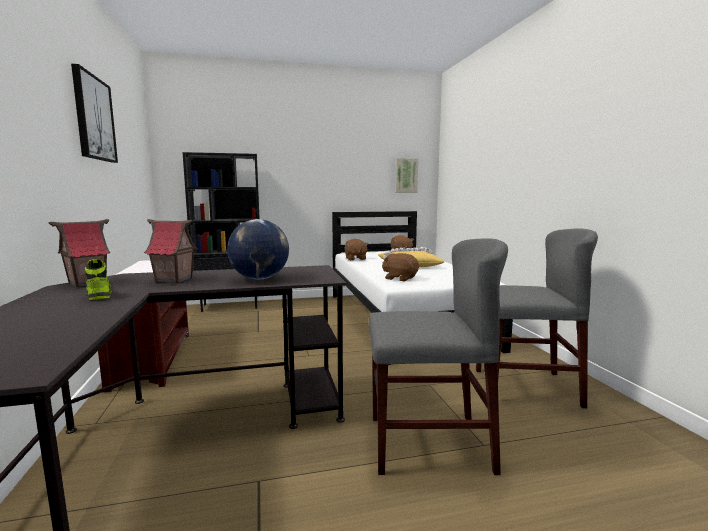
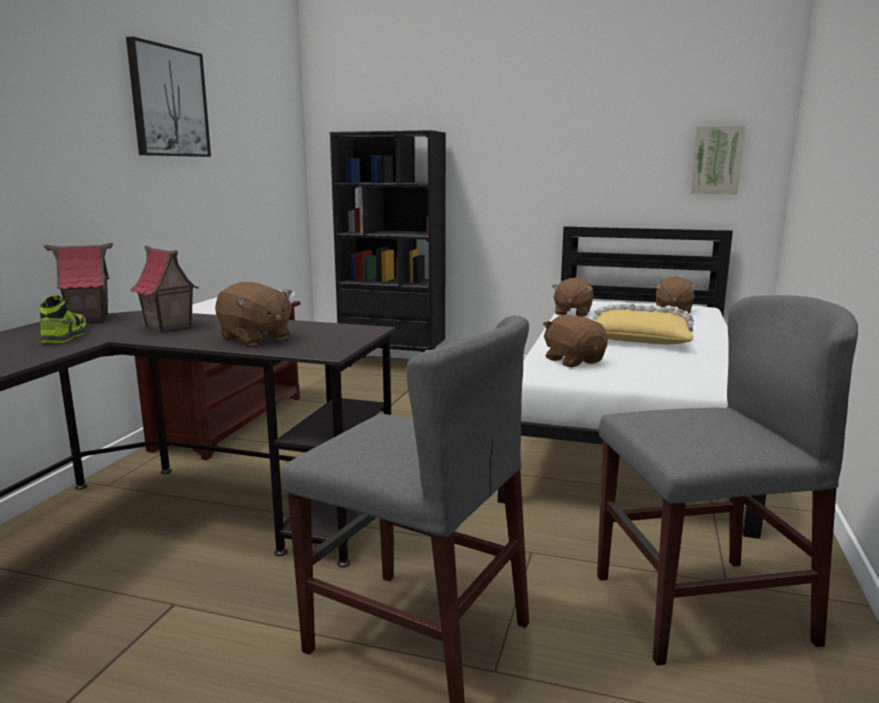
camera: 30 degrees right, 5 degrees up
globe [227,219,289,280] -> brown plush toy [215,282,293,346]
grey chair [476,229,598,408] -> grey chair turned 45 degrees counterclockwise [597,295,858,666]

